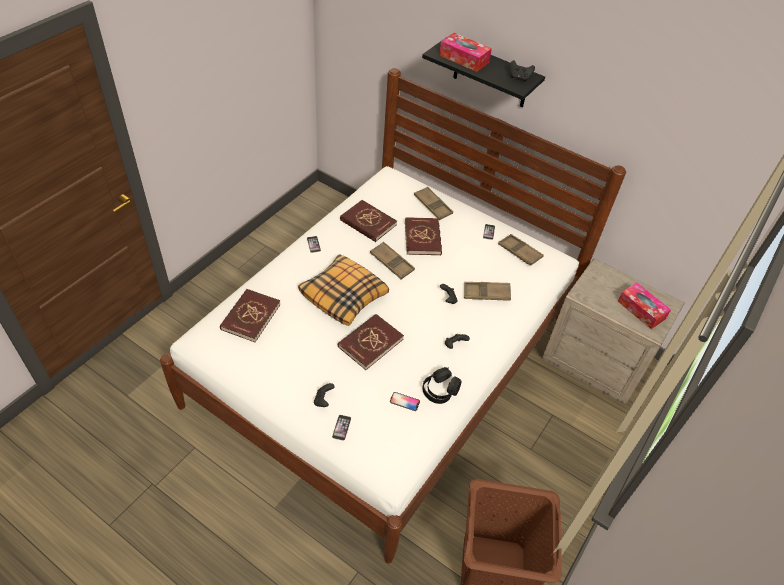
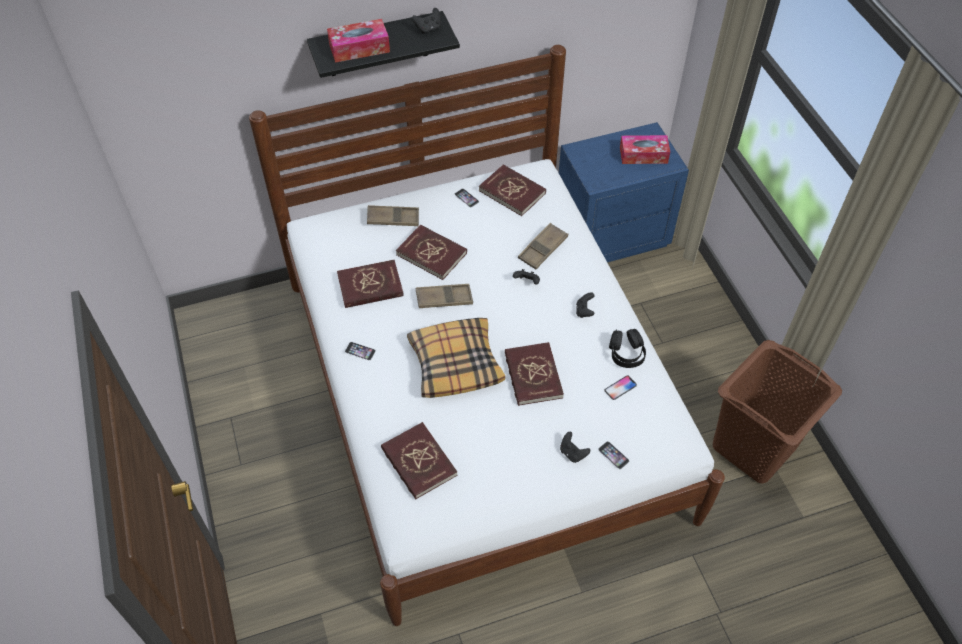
camera: 50 degrees left, 5 degrees up
brown tray [498,234,544,266] -> red book [479,165,546,216]
beige nightstand [543,258,685,405] -> blue nightstand [559,122,689,262]

